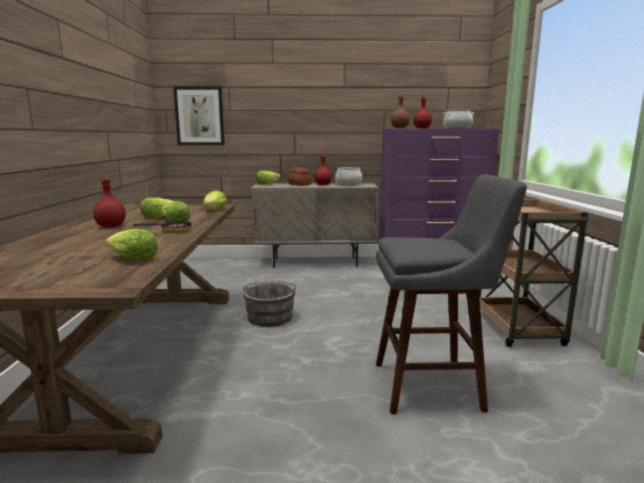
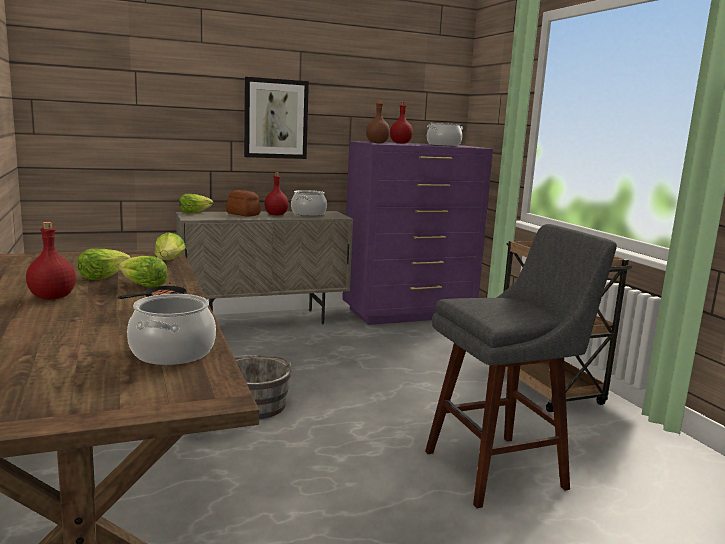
camera: 20 degrees left, 0 degrees up
lettuce [106,229,158,261] -> cooking pot [127,294,216,365]
picture [173,86,225,145] -> picture moved to [244,77,309,159]

